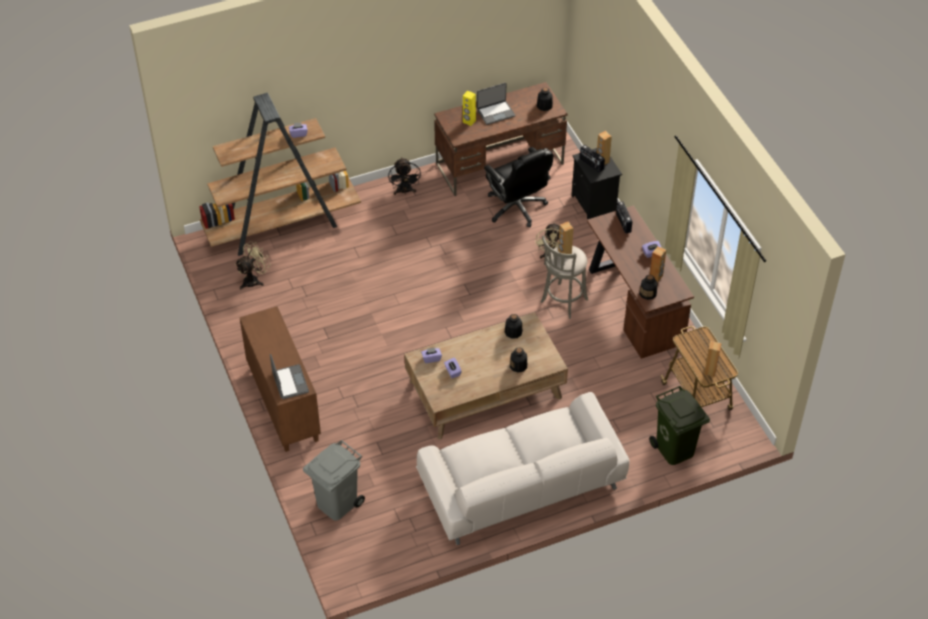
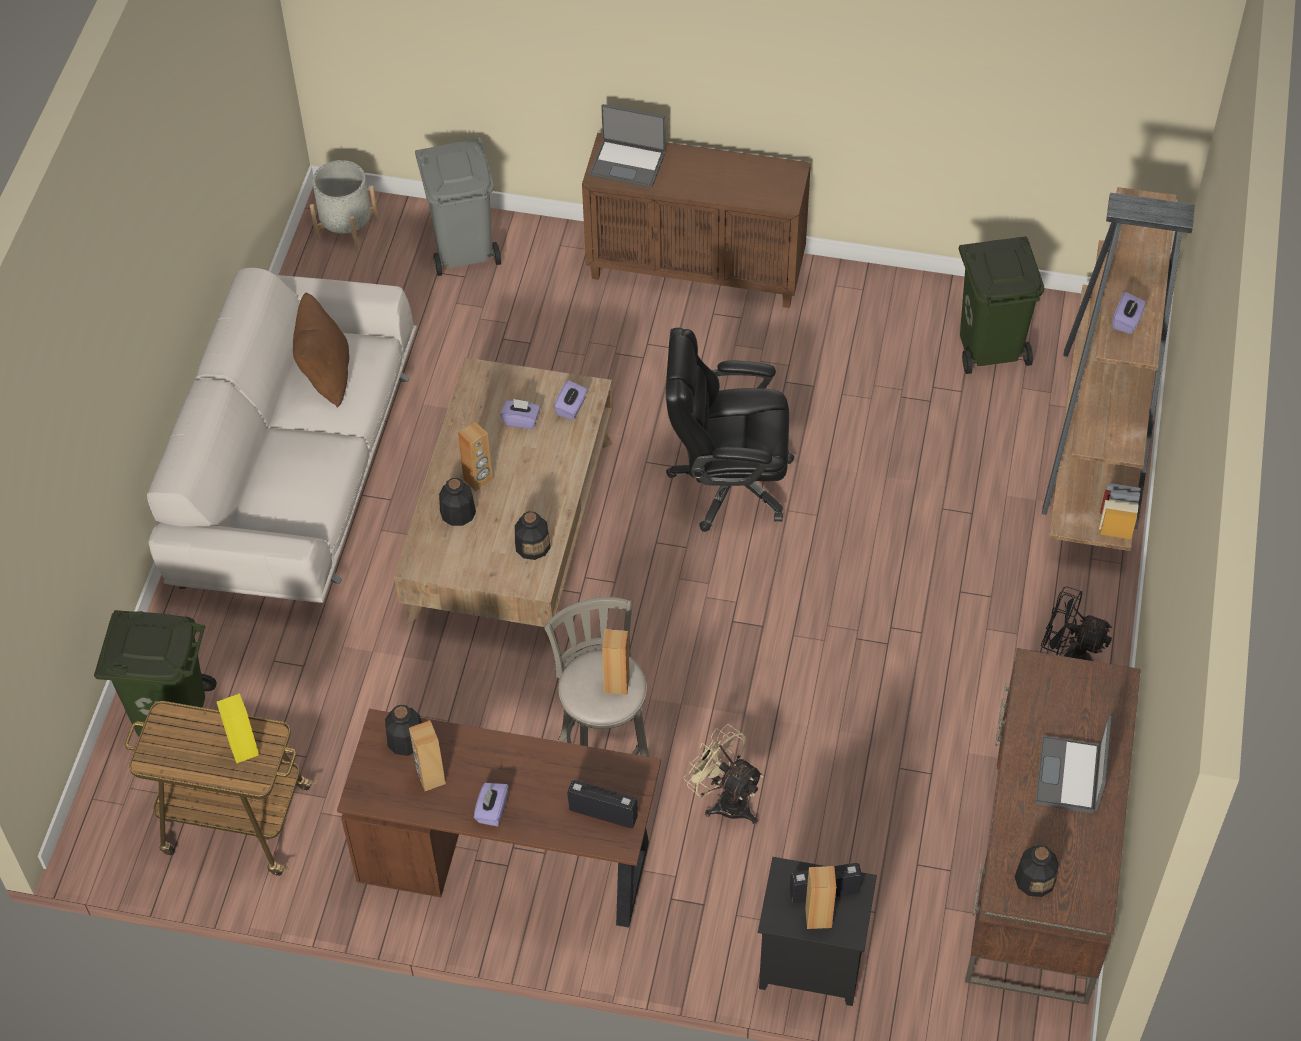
camera: 125 degrees right, 5 degrees up
beige fan [235,241,270,290] -> green trash can [959,236,1044,374]
yellow speaker [463,91,476,126] -> yellow speaker moved to [217,693,259,763]
black office chair [484,147,553,227] -> black office chair moved to [666,328,794,532]
brown speaker [704,341,722,377] -> brown speaker moved to [458,421,493,491]
none -> brown pillow [293,292,349,408]
none -> grey planter [310,160,379,252]

